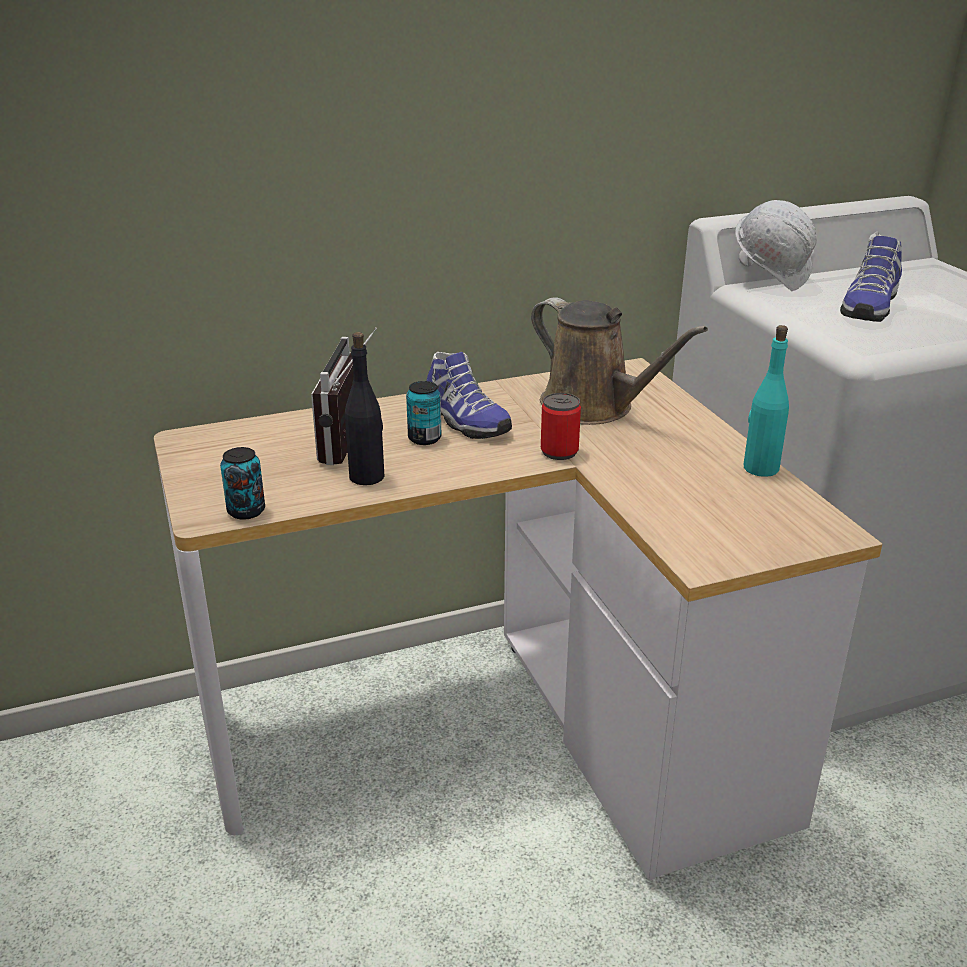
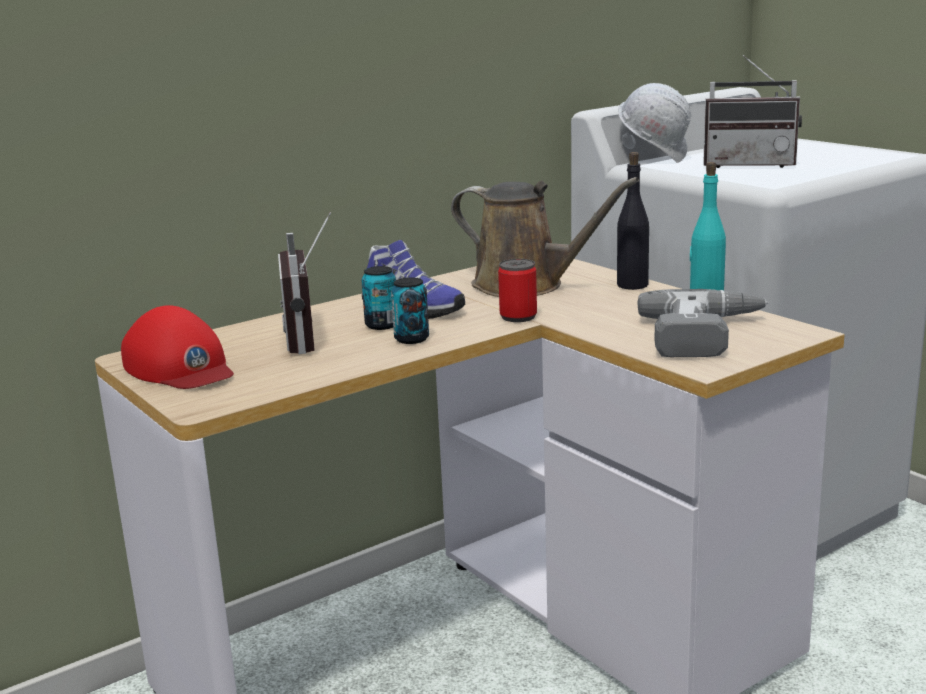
camera: 15 degrees left, 10 degrees down
can [220,447,265,520] -> can moved to [391,278,429,344]
black bottle [345,332,384,485] -> black bottle moved to [617,152,649,290]
shoe [840,236,902,322] -> radio [703,55,802,168]
none -> red cap [121,305,234,389]
none -> power drill [637,289,768,357]

